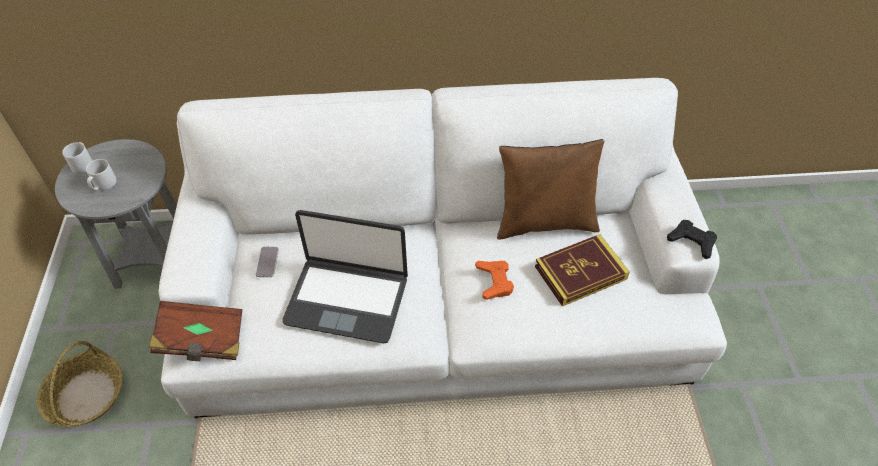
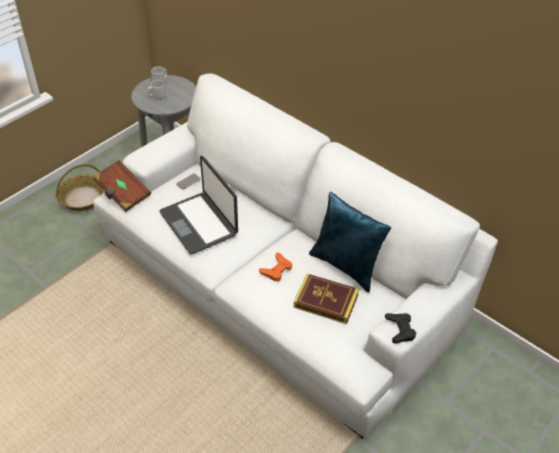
camera: 45 degrees right, 5 degrees down
brown pillow [497,139,604,240] -> blue pillow [309,192,391,292]

